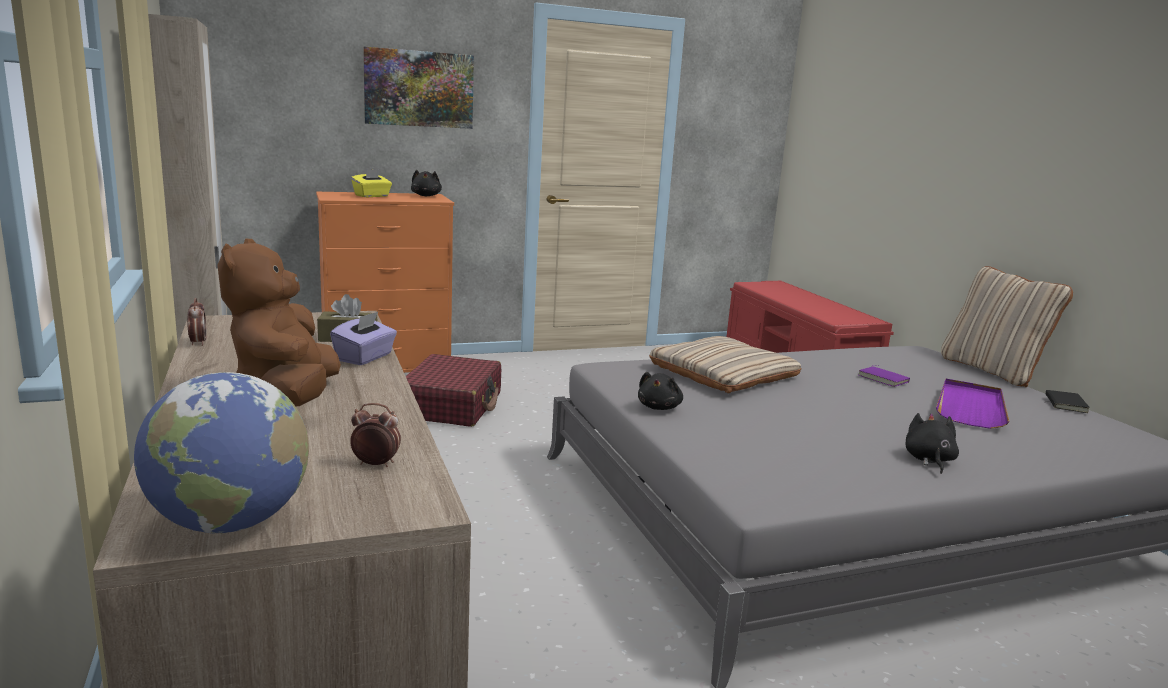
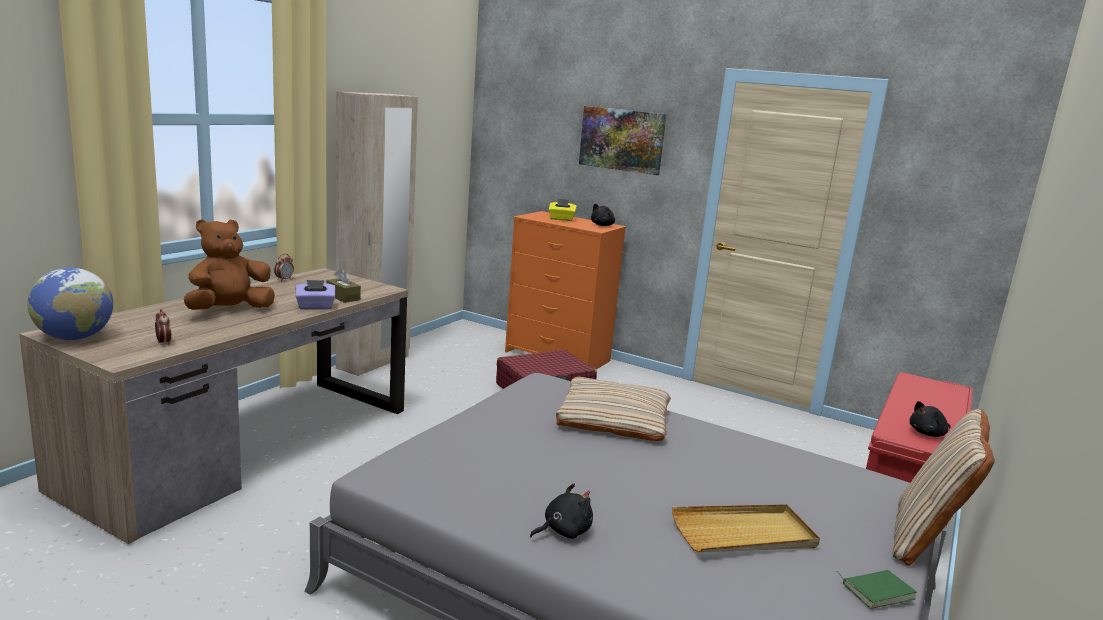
camera: 50 degrees right, 0 degrees up
black plush toy [638,372,683,410] -> black plush toy moved to [910,401,950,437]
purple book [858,365,910,387] -> none
purple tray [936,379,1009,429] -> beige tray [672,504,820,552]
black book [1046,390,1090,413] -> green book [835,570,917,609]

